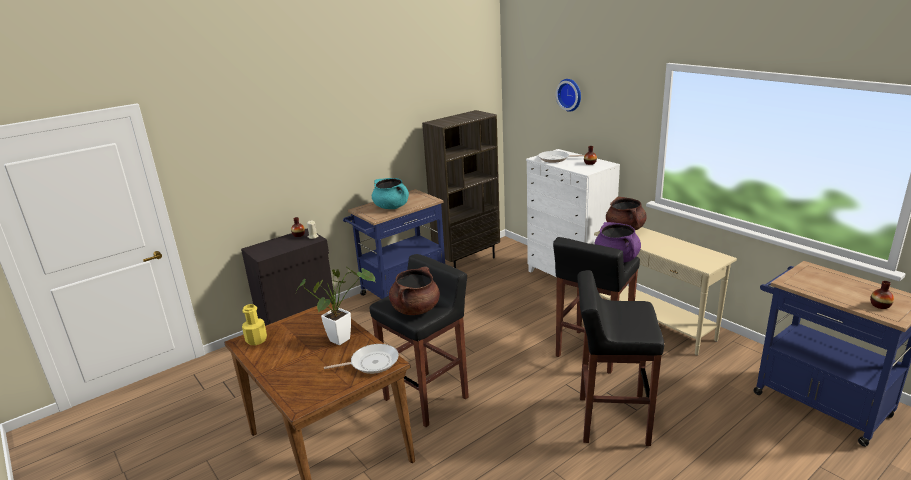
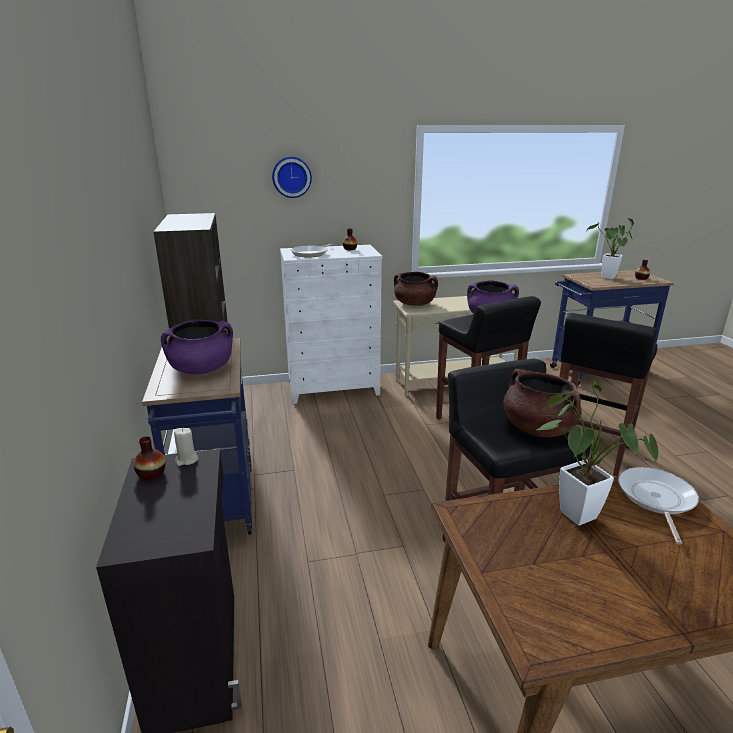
camera: 65 degrees left, 0 degrees up
yellow bottle [242,304,267,345] -> none
turquoise cooking pot [372,178,409,209] -> purple cooking pot [161,320,233,374]
none -> potted plant [587,218,634,279]

